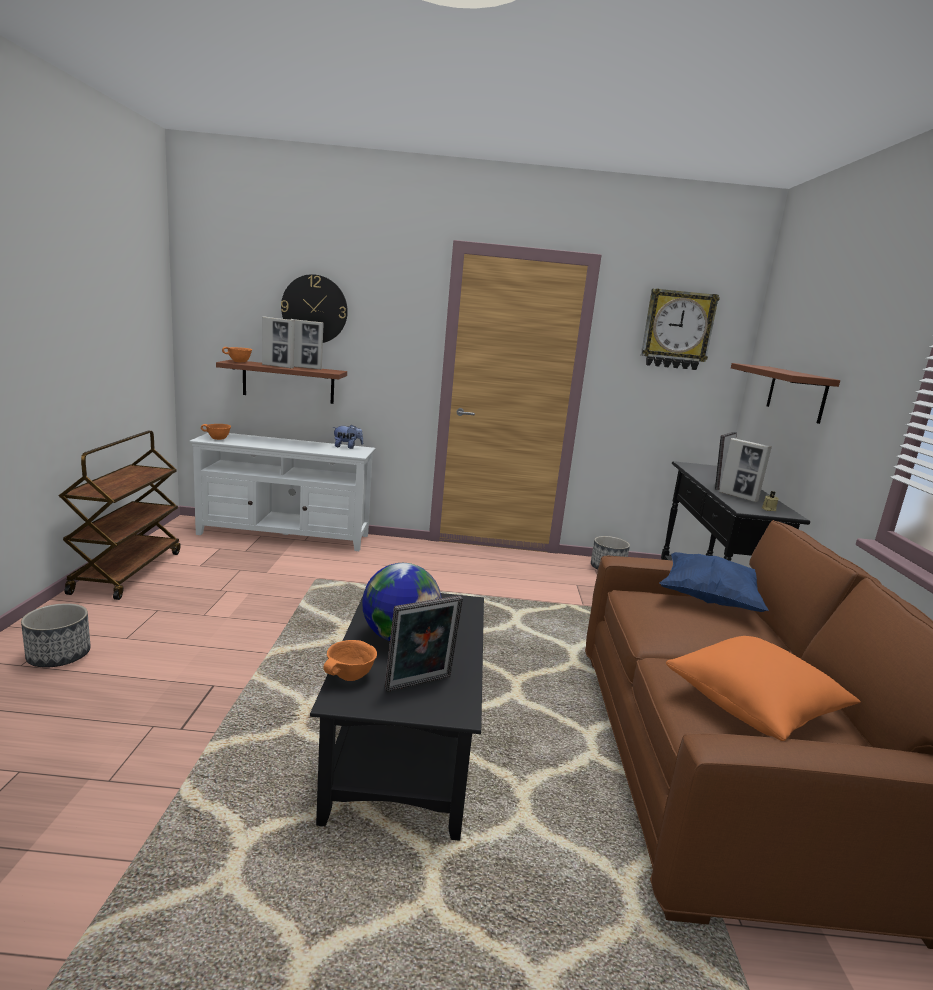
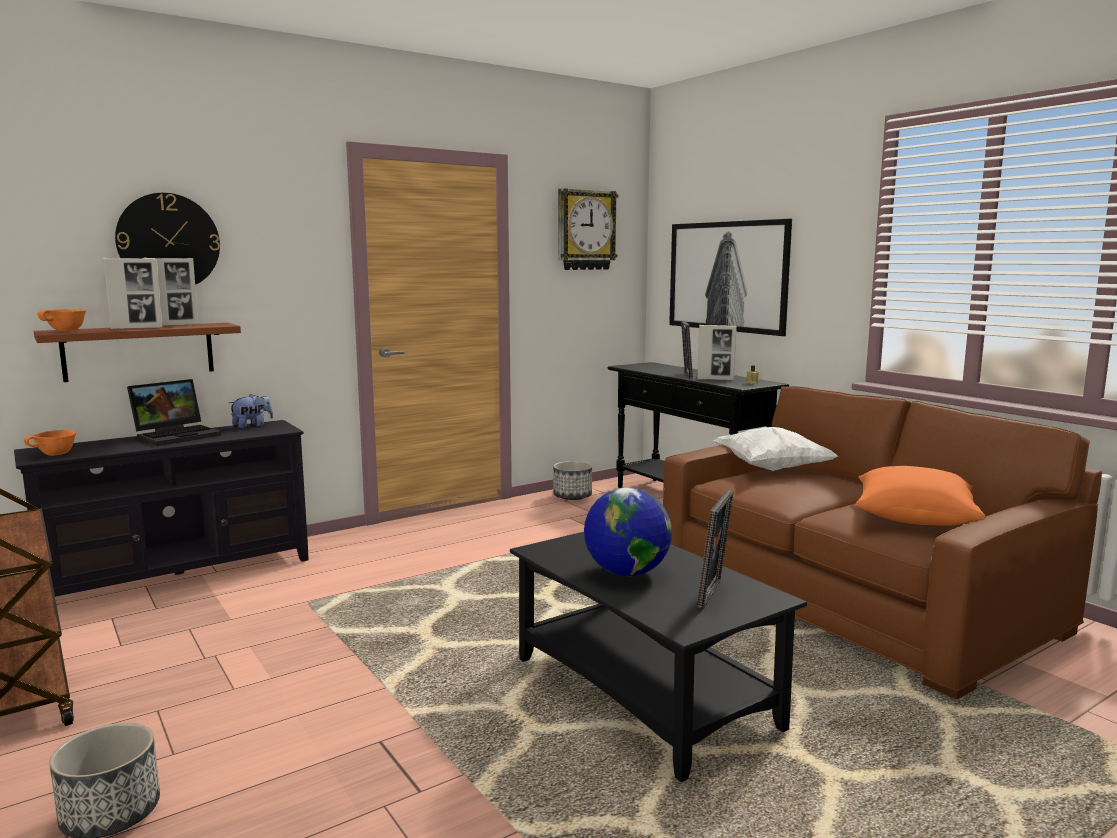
camera: 35 degrees left, 5 degrees down
white tv stand [189,433,376,551] -> black tv stand [14,420,309,597]
orange bowl [323,640,377,681] -> none
blue pillow [659,552,769,612] -> white pillow [713,427,838,471]
brown shelf [731,363,840,424] -> picture [669,219,792,336]
none -> laptop [127,379,221,446]

